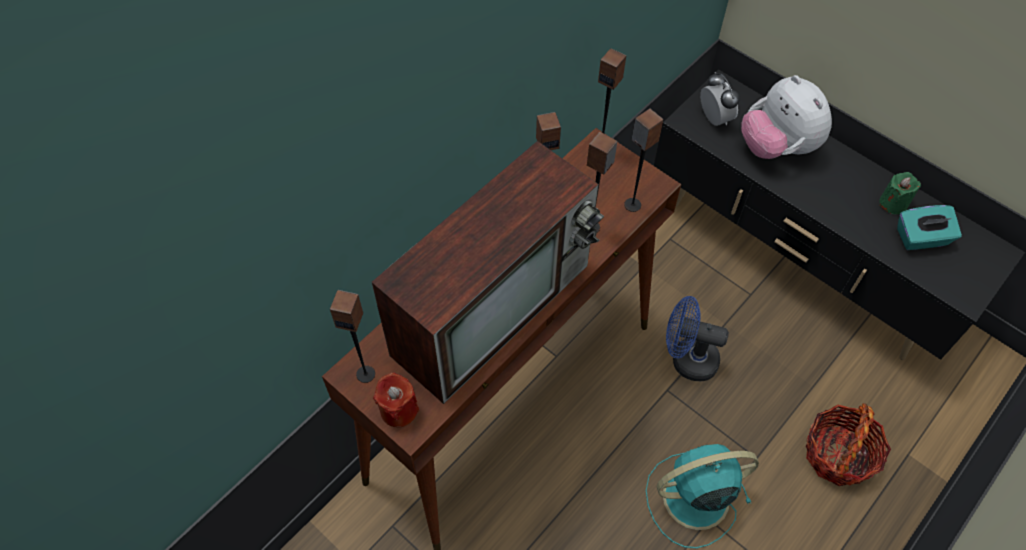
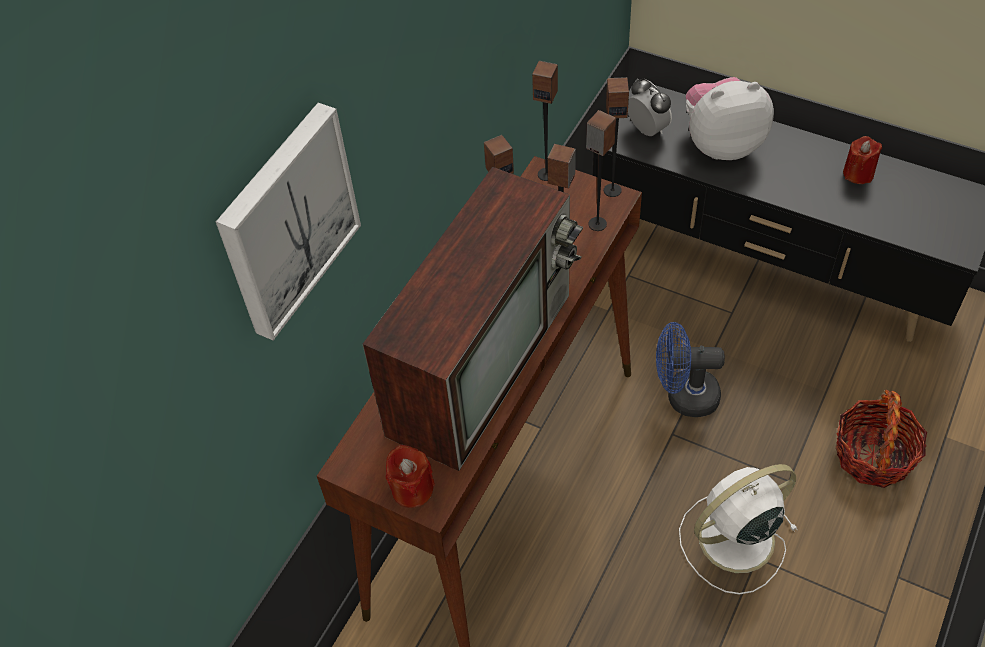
camera: 10 degrees left, 5 degrees down
speaker [330,290,375,383] -> speaker moved to [604,77,629,197]
turquoise fan [646,444,759,548] -> white fan [679,464,797,595]
plush toy [741,75,832,159] -> plush toy turned 120 degrees clockwise [686,77,774,160]
green candle [879,172,921,214] -> red candle [843,136,882,184]
turquoise tissue box [897,205,962,250] -> none
none -> picture [216,103,361,340]

